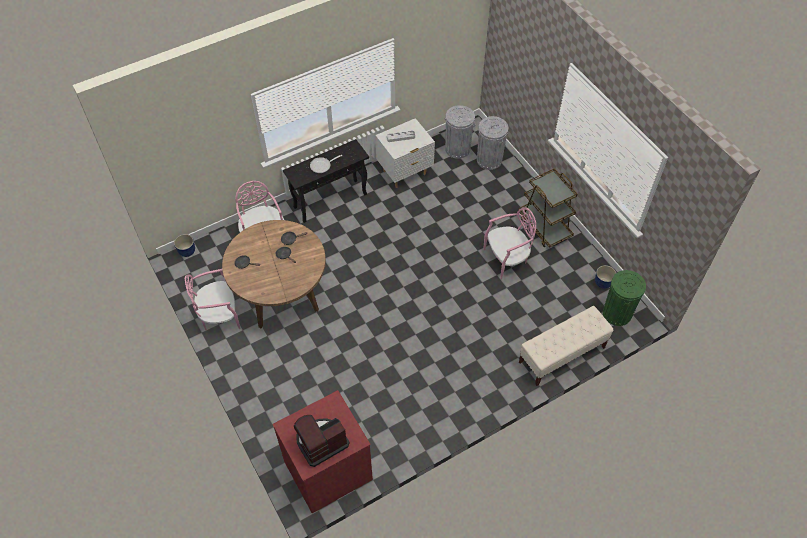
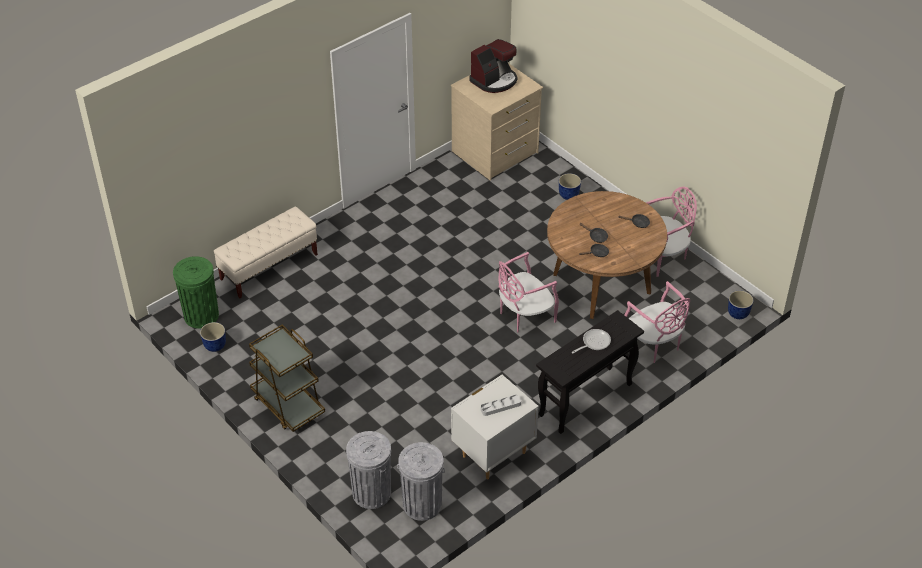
camera: 170 degrees right, 10 degrees down
red dresser [272,390,373,513] -> beige dresser [451,63,543,181]
pink chair [483,207,536,279] -> pink chair moved to [498,252,559,332]
none -> planter [559,173,581,200]

